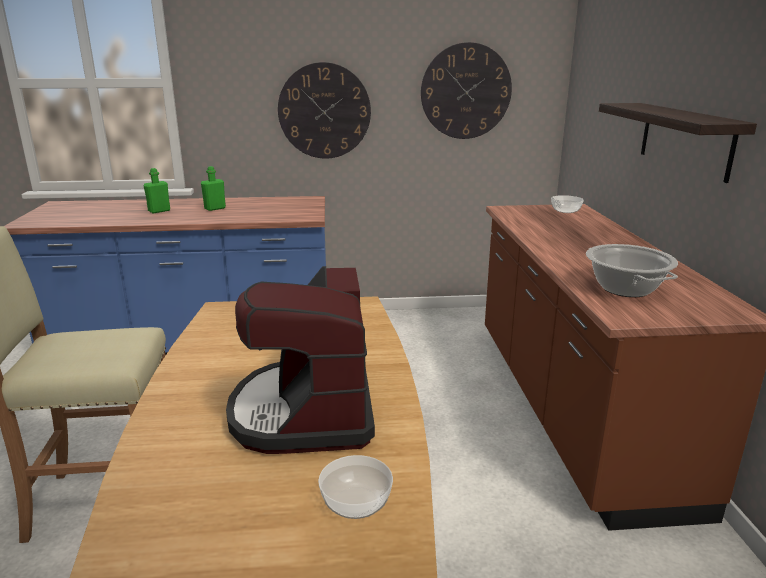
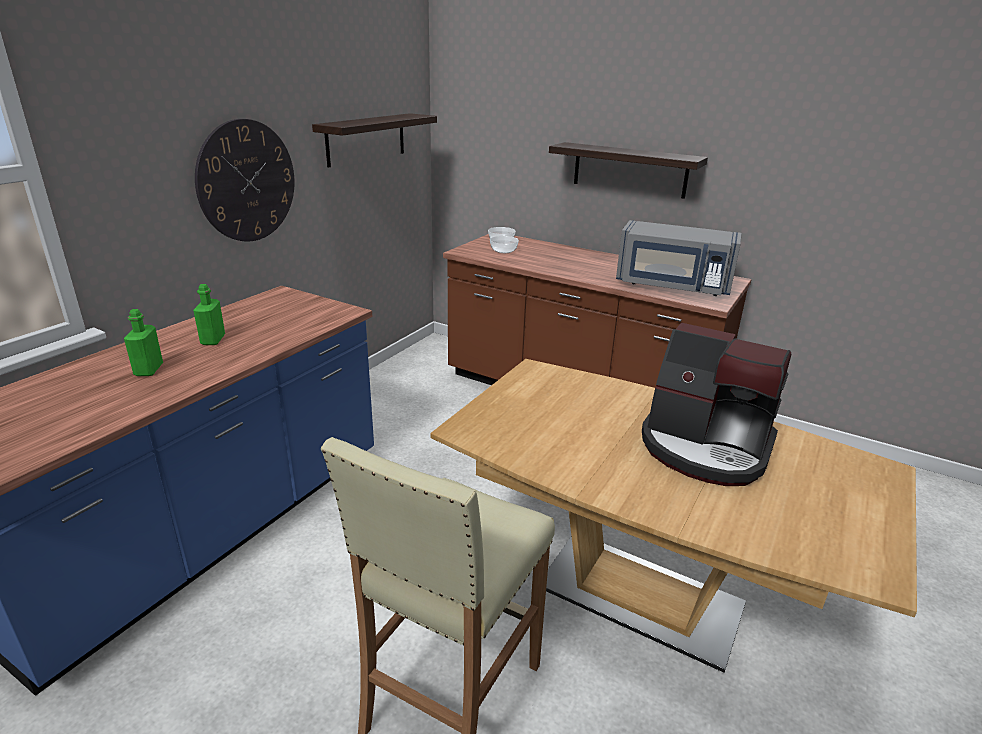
camera: 55 degrees left, 5 degrees up
bowl [318,455,393,519] -> bowl moved to [490,236,519,253]
wall clock [421,42,512,139] -> shelf [312,113,437,168]
cooking pot [586,244,678,297] -> grey microwave [616,220,742,296]

